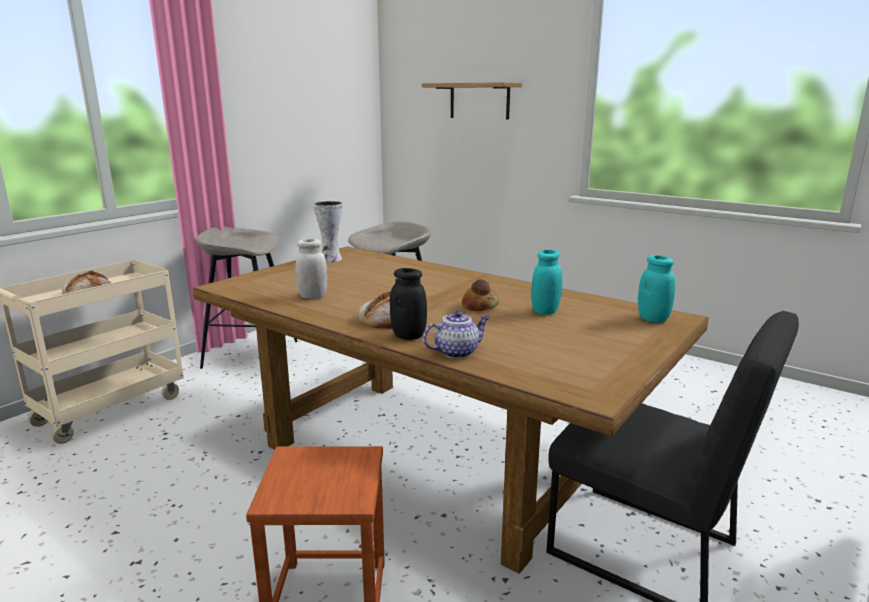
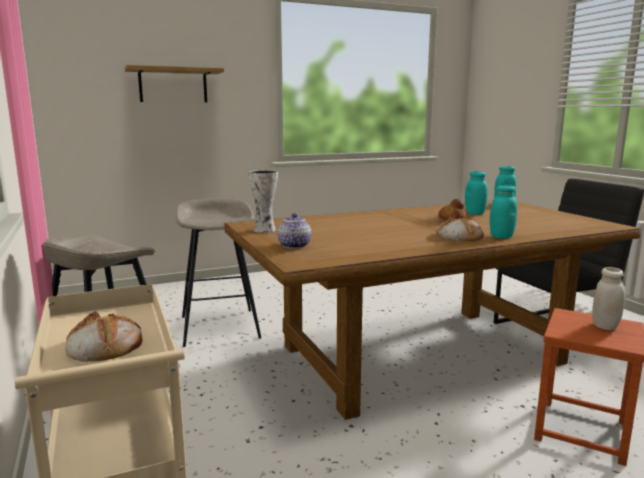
camera: 60 degrees left, 5 degrees down
white jar [295,239,327,299] -> white jar moved to [592,267,625,330]
black jar [390,268,427,340] -> turquoise jar [490,185,517,239]
teapot [423,311,489,359] -> teapot moved to [277,213,311,249]

